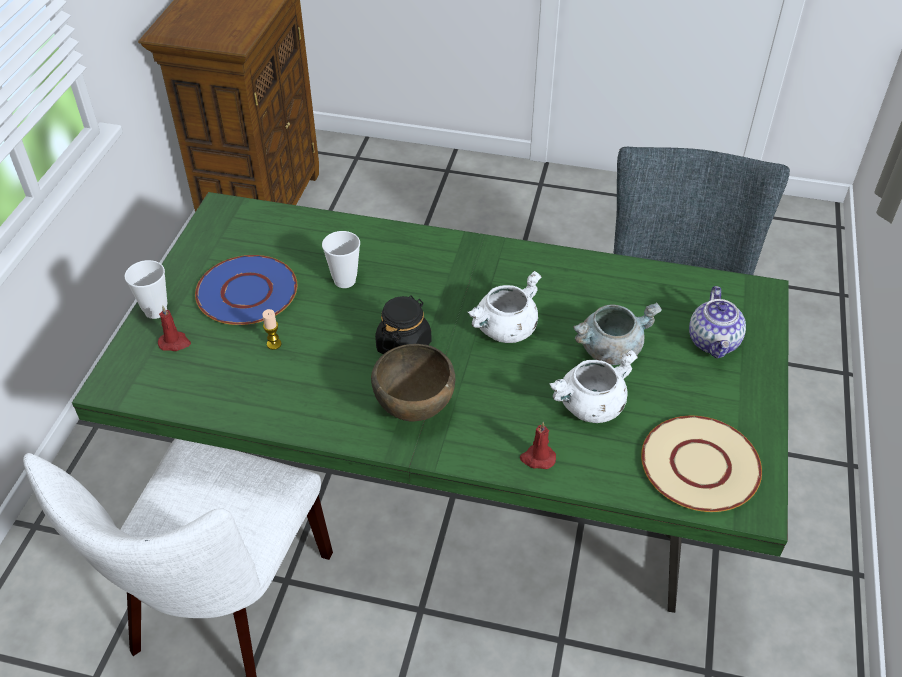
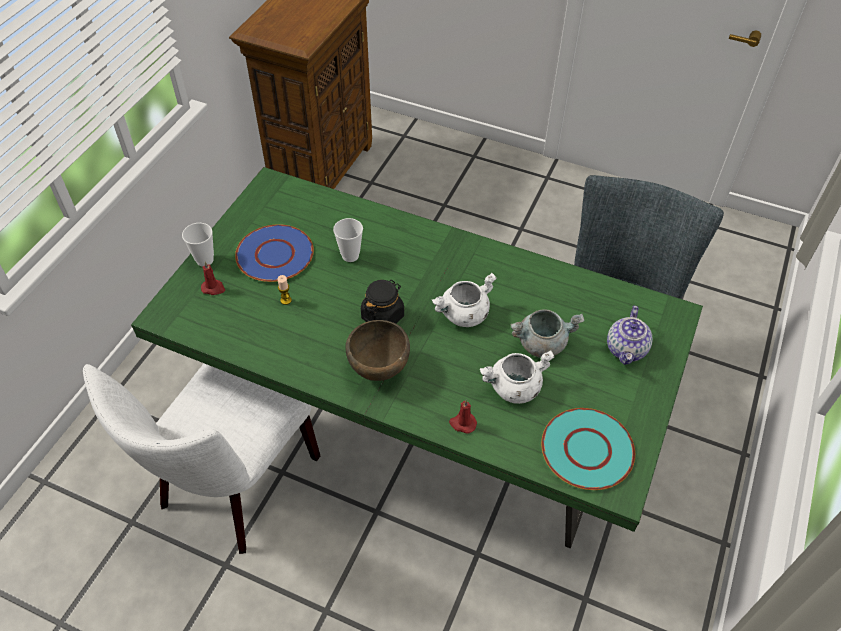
camera: 10 degrees right, 5 degrees up
beige plate [641,416,762,512] -> turquoise plate [541,408,635,490]

